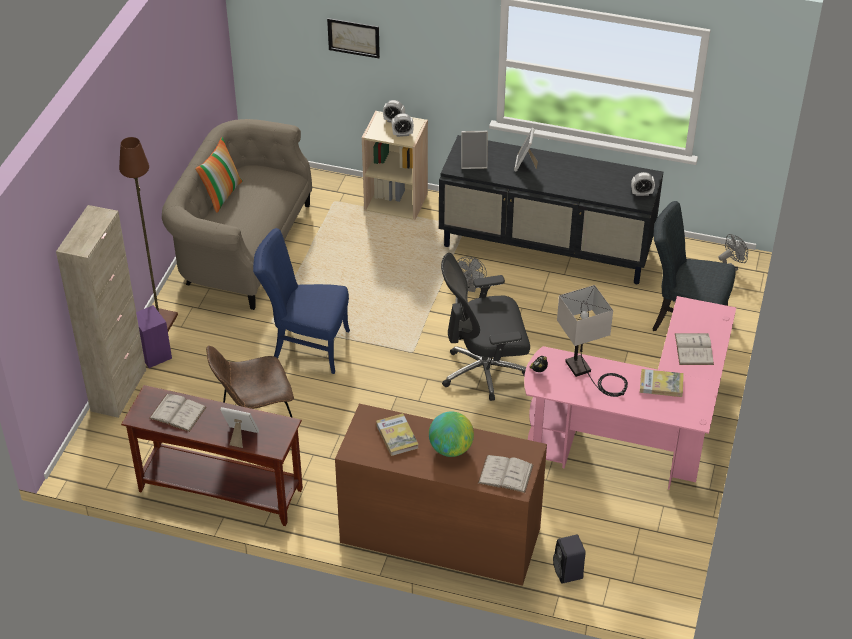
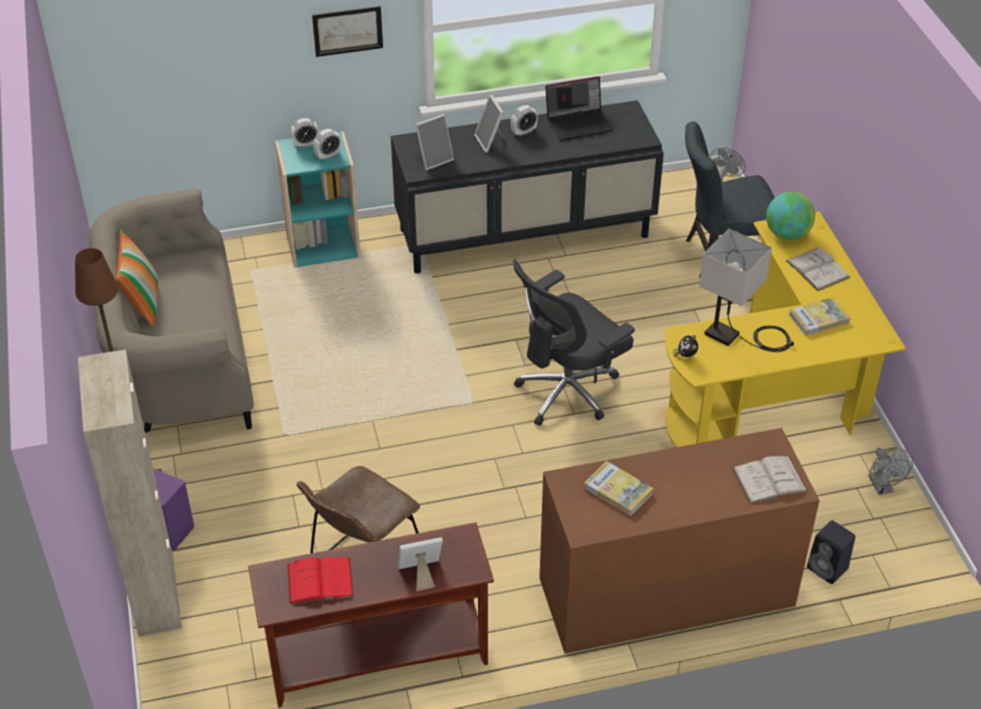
camera: 30 degrees left, 0 degrees up
white book [149,394,207,432] -> red book [287,557,354,604]
blue chair [253,228,350,374] -> none
picture [327,18,380,58] -> picture moved to [312,6,383,57]
beige bookcase [362,111,428,220] -> turquoise bookcase [275,131,361,268]
globe [429,411,474,457] -> globe moved to [766,192,815,240]
grey fan [458,257,487,292] -> grey fan moved to [868,448,913,495]
pink desk [524,296,736,490] -> yellow desk [665,212,906,447]
alarm clock [631,172,655,196] -> alarm clock moved to [511,105,538,137]
none -> laptop [545,76,613,141]

